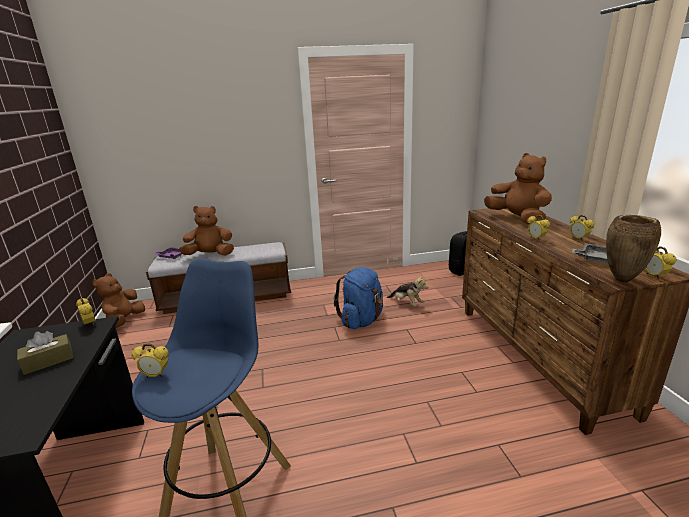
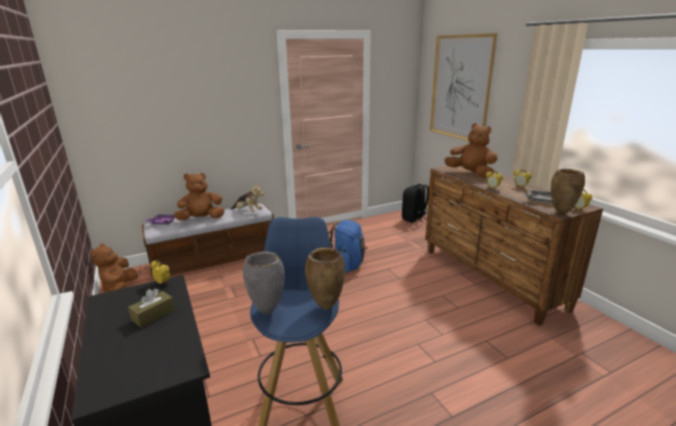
camera: 15 degrees left, 0 degrees up
alarm clock [131,343,169,378] -> grey vase [243,251,285,315]
plush toy [387,275,429,306] -> plush toy moved to [230,183,264,212]
none -> brown vase [305,247,345,310]
none -> picture [430,33,497,141]

